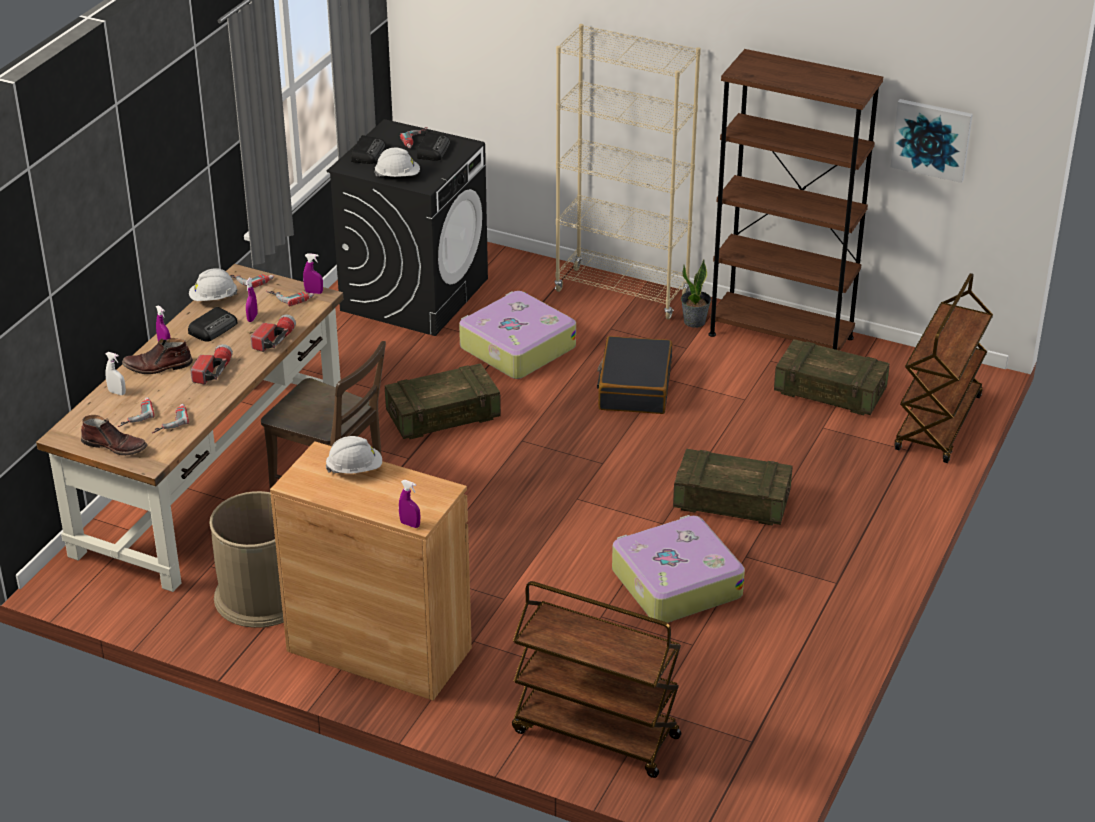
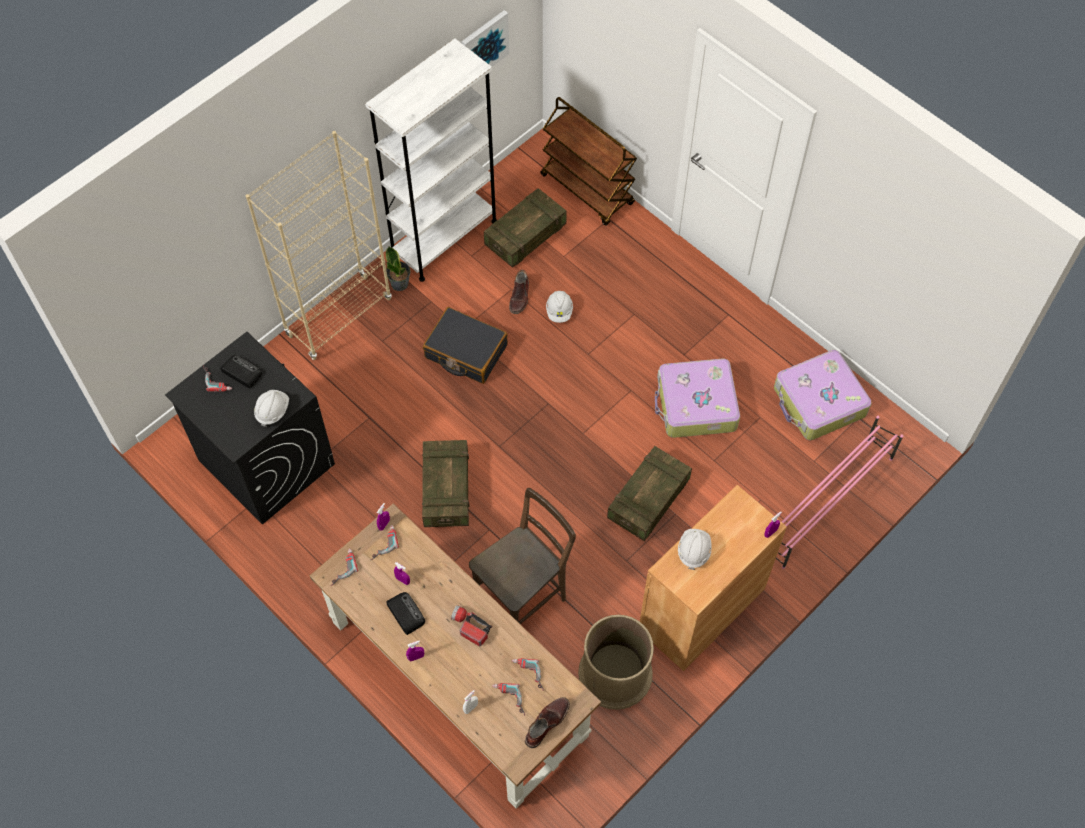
camera: 70 degrees left, 25 degrees up
brown boot [122,338,193,374] -> brown boot moved to [509,270,529,314]
white hard hat [189,268,237,301] -> white hard hat moved to [546,291,573,323]
flashlight [251,314,296,352] -> none
radio [351,135,385,164] -> none
suitcase [459,291,576,379] -> suitcase moved to [774,350,872,440]
brown cart [512,581,681,778] -> pink shoe rack [776,416,903,569]
crate [673,449,792,526] -> crate moved to [607,446,692,541]
brown bookcase [709,49,883,351] -> white bookcase [365,38,497,282]

